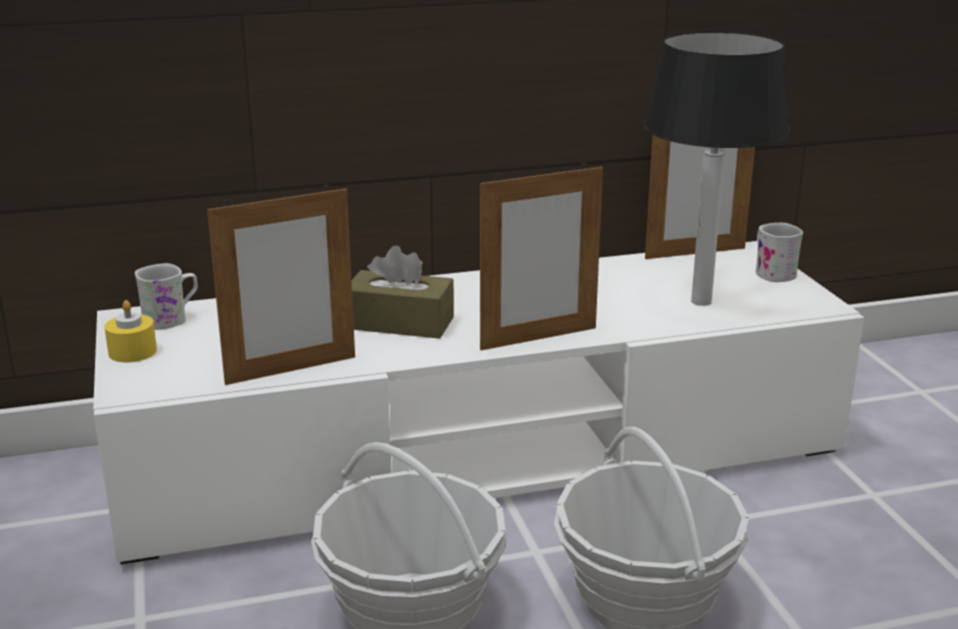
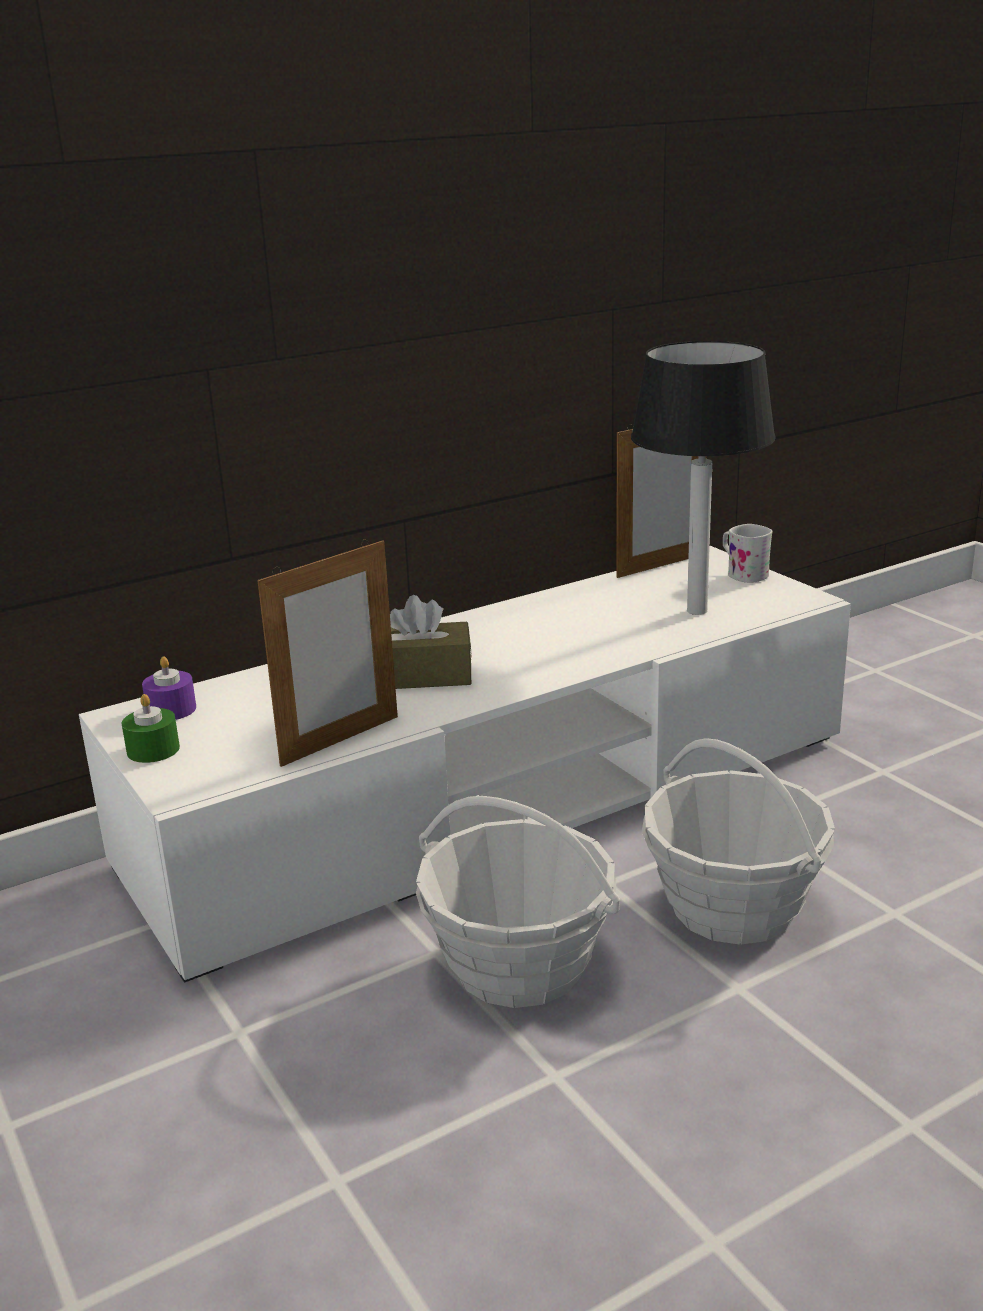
camera: 15 degrees left, 0 degrees up
yellow candle [104,300,157,362] -> green candle [121,694,180,763]
white mug [135,263,198,330] -> purple candle [142,656,196,720]
picture frame [480,163,603,350] -> none

